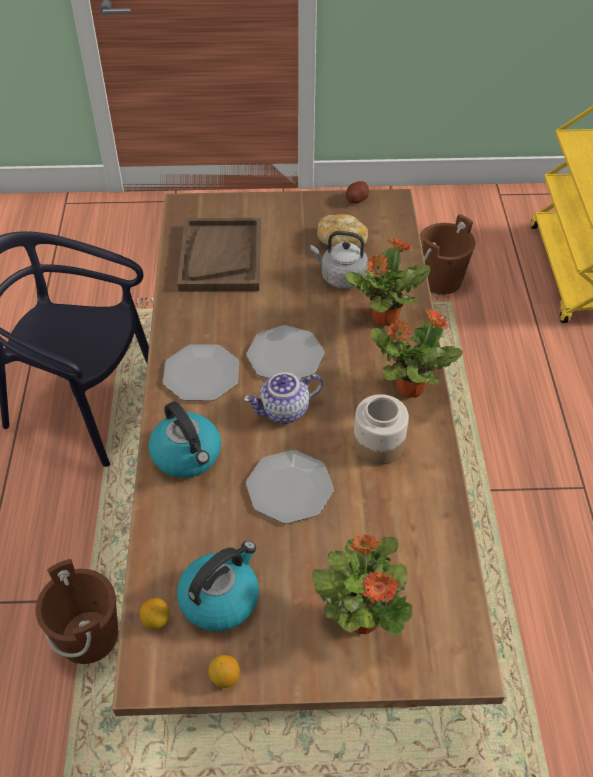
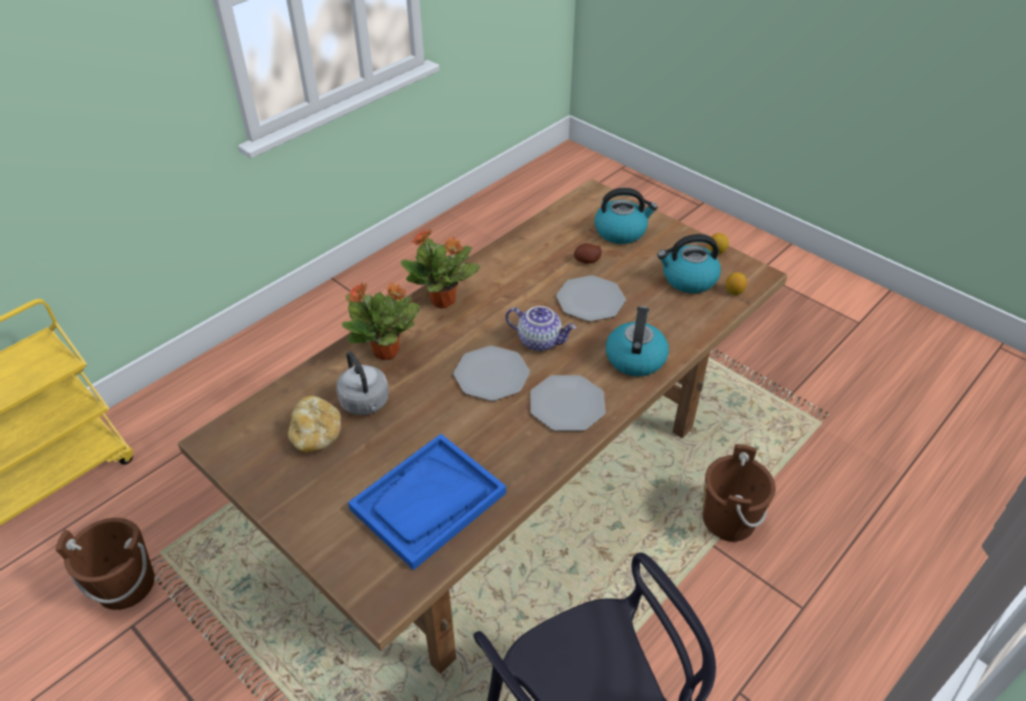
camera: 135 degrees left, 5 degrees down
brown tray [177,218,261,292] -> blue tray [348,434,506,570]
potted plant [312,534,412,635] -> kettle [594,188,658,244]
potato [346,181,369,204] -> potato moved to [574,243,602,264]
jar [353,394,409,465] -> none

